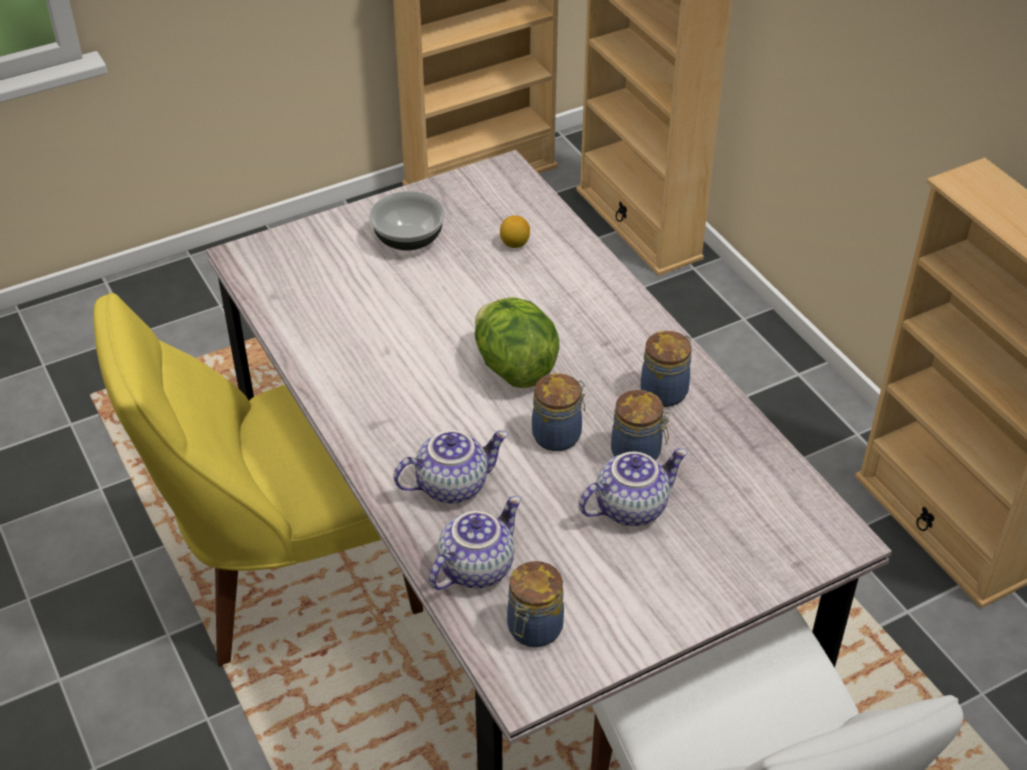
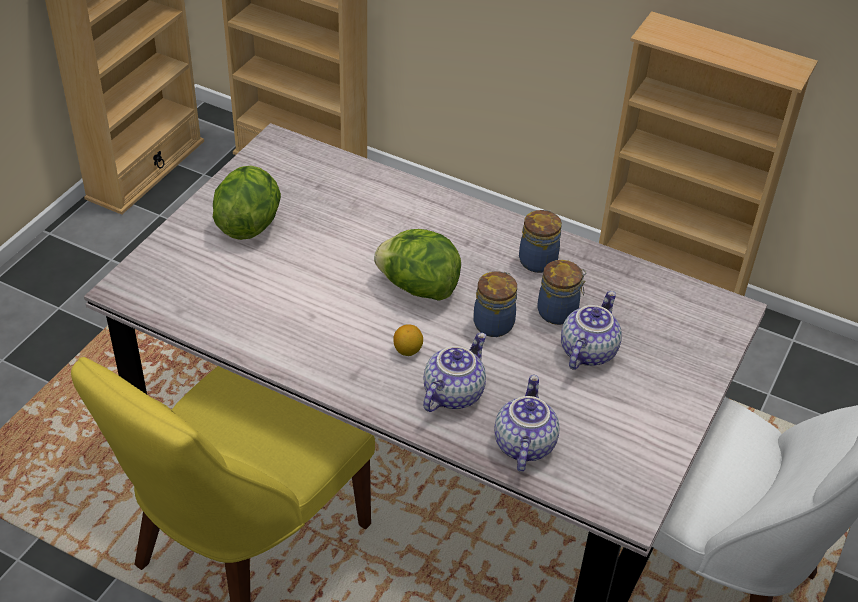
camera: 35 degrees left, 0 degrees up
bowl [369,191,445,251] -> lettuce [213,166,281,240]
lemon [500,216,530,248] -> lemon moved to [393,324,423,356]
jar [507,561,564,647] -> none

